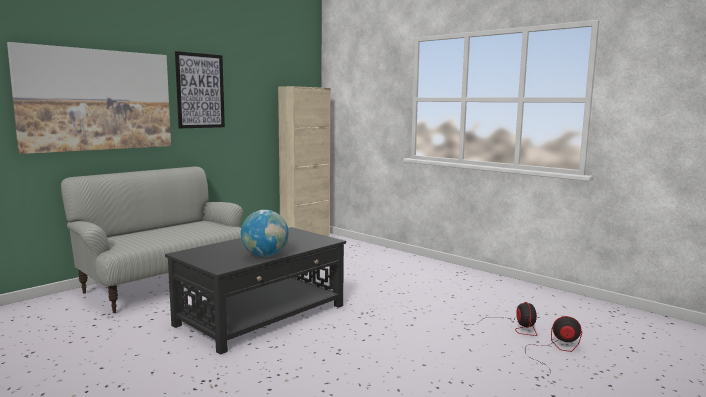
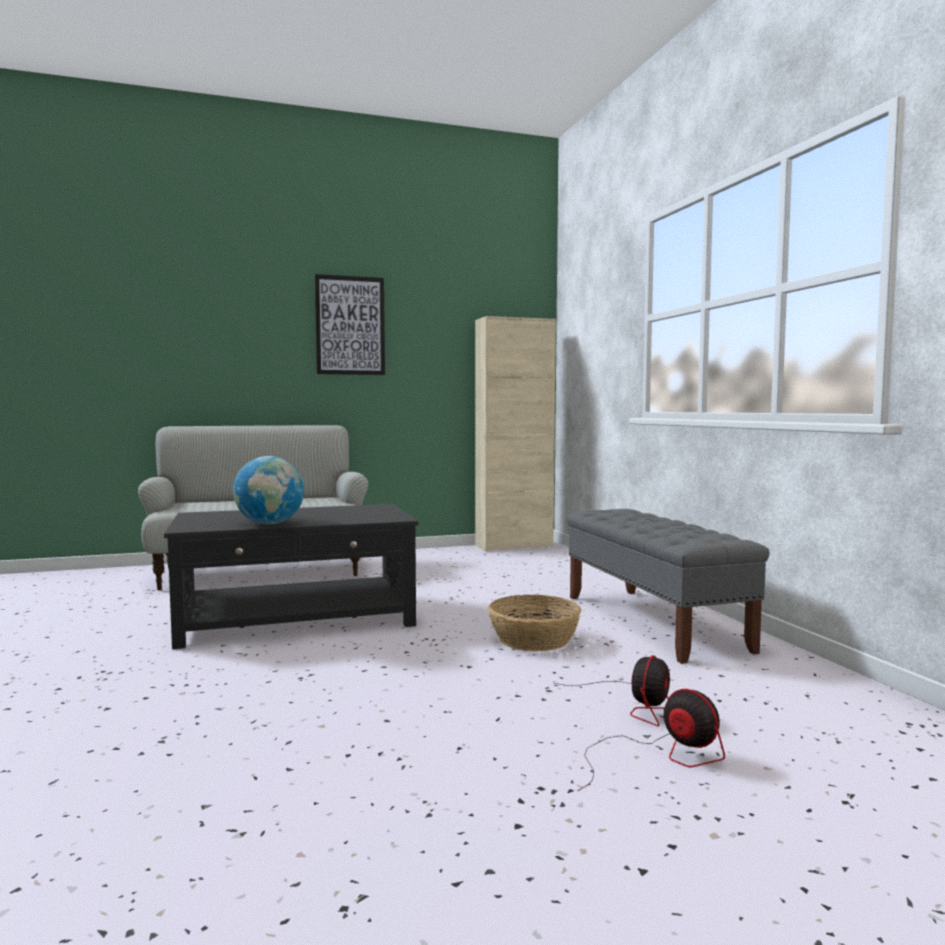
camera: 30 degrees right, 5 degrees down
picture [7,42,171,154] -> none
none -> basket [488,595,581,651]
none -> grey bench [567,509,770,664]

